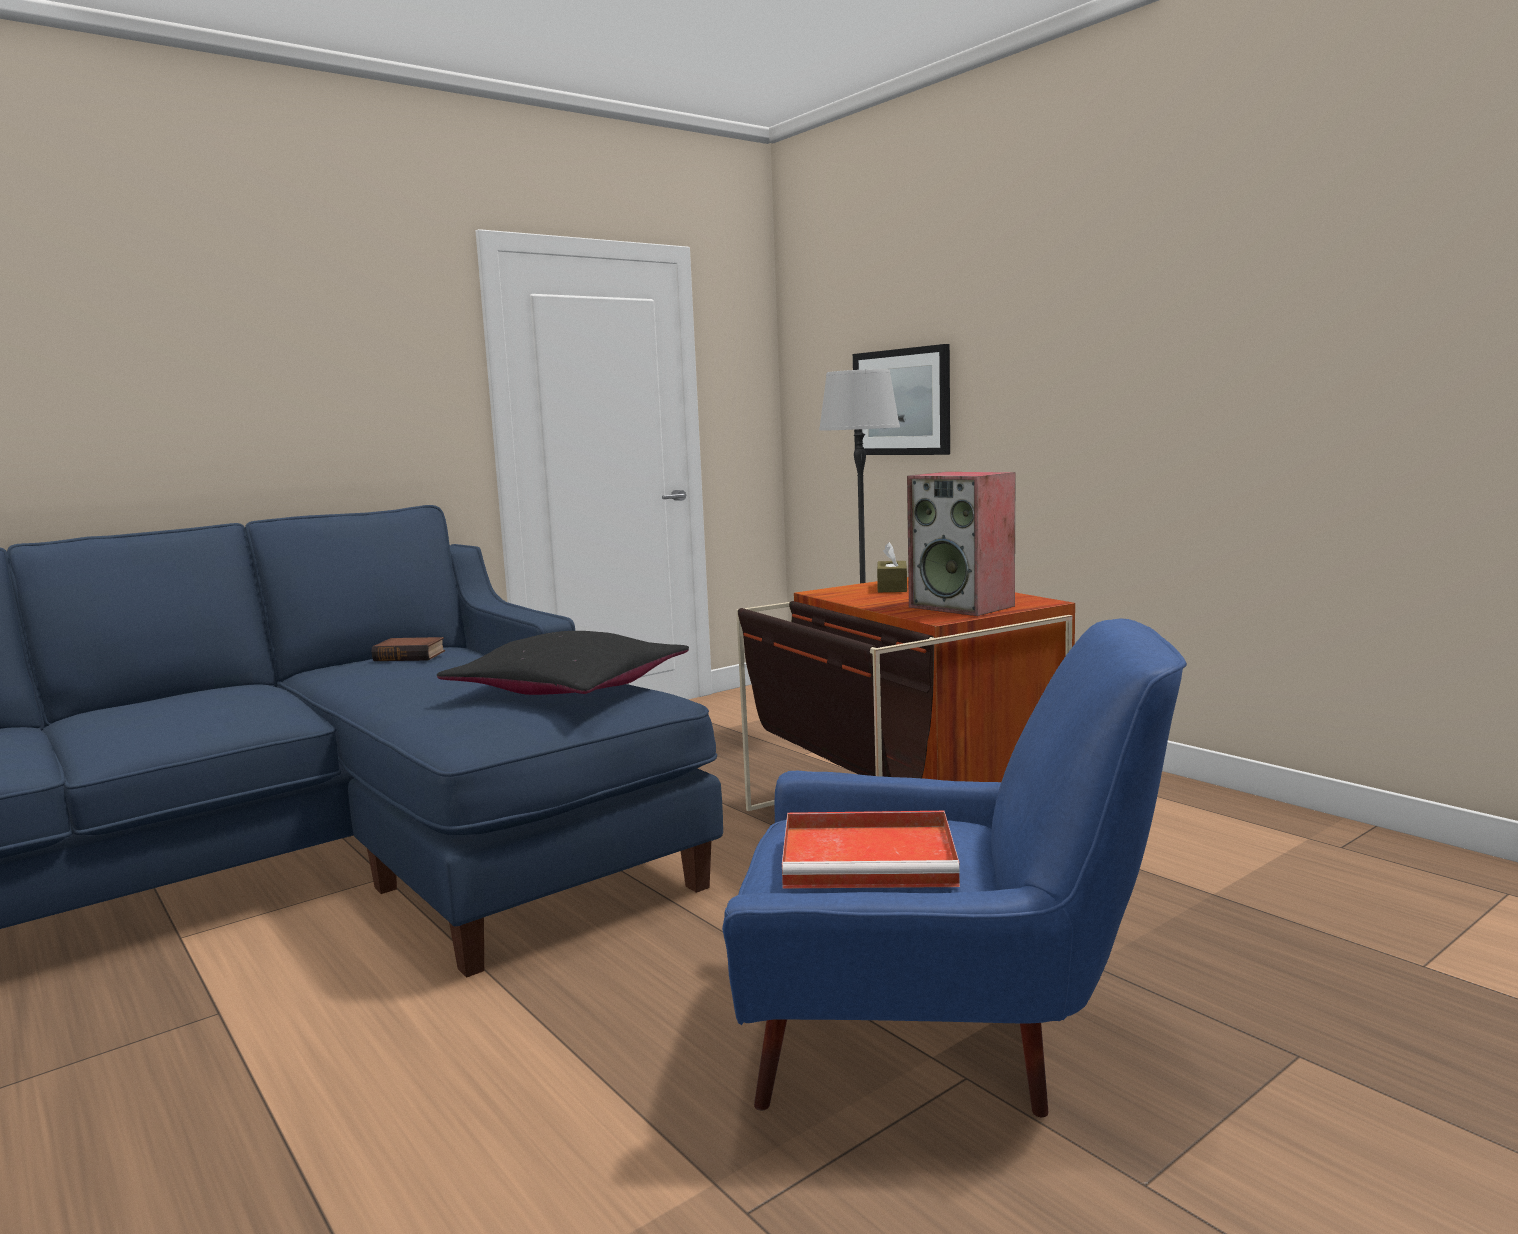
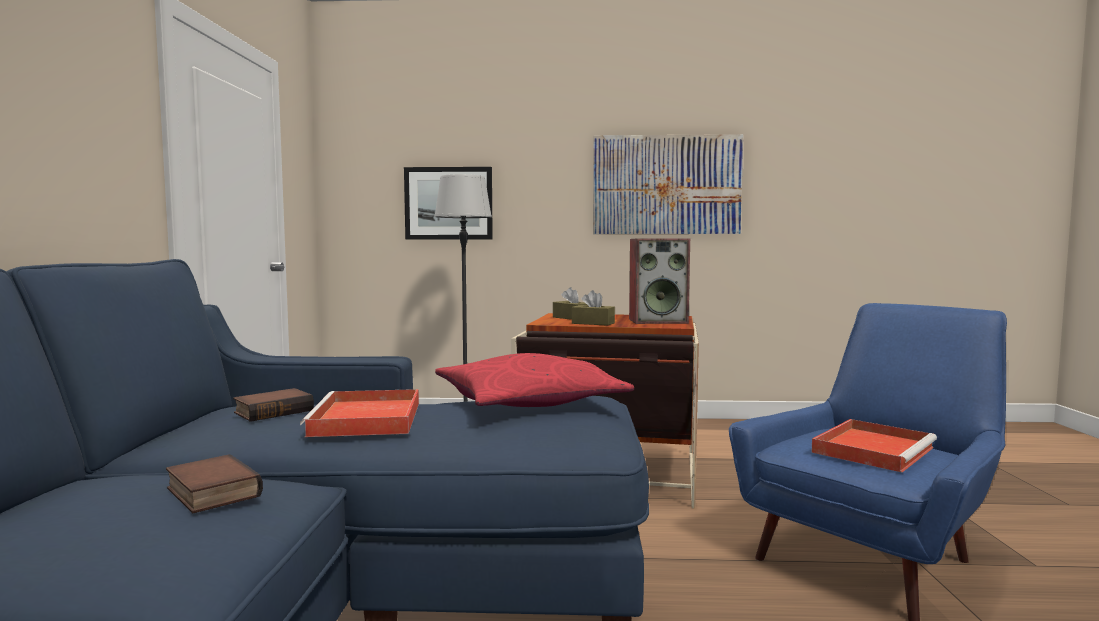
camera: 50 degrees left, 5 degrees down
black pillow [437,631,689,695] -> red pillow [435,353,634,407]
none -> book [166,454,263,513]
none -> red tray [300,389,419,437]
none -> brown tissue box [572,290,615,326]
none -> picture [593,134,743,234]

